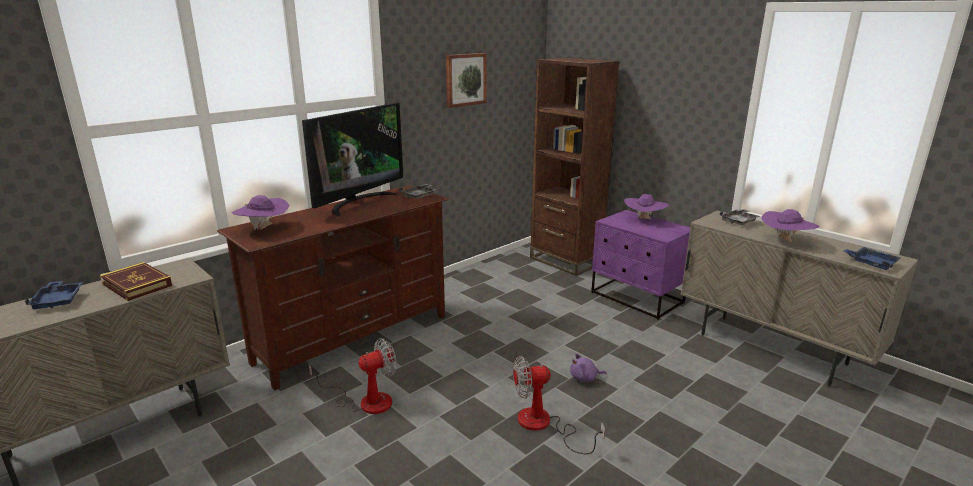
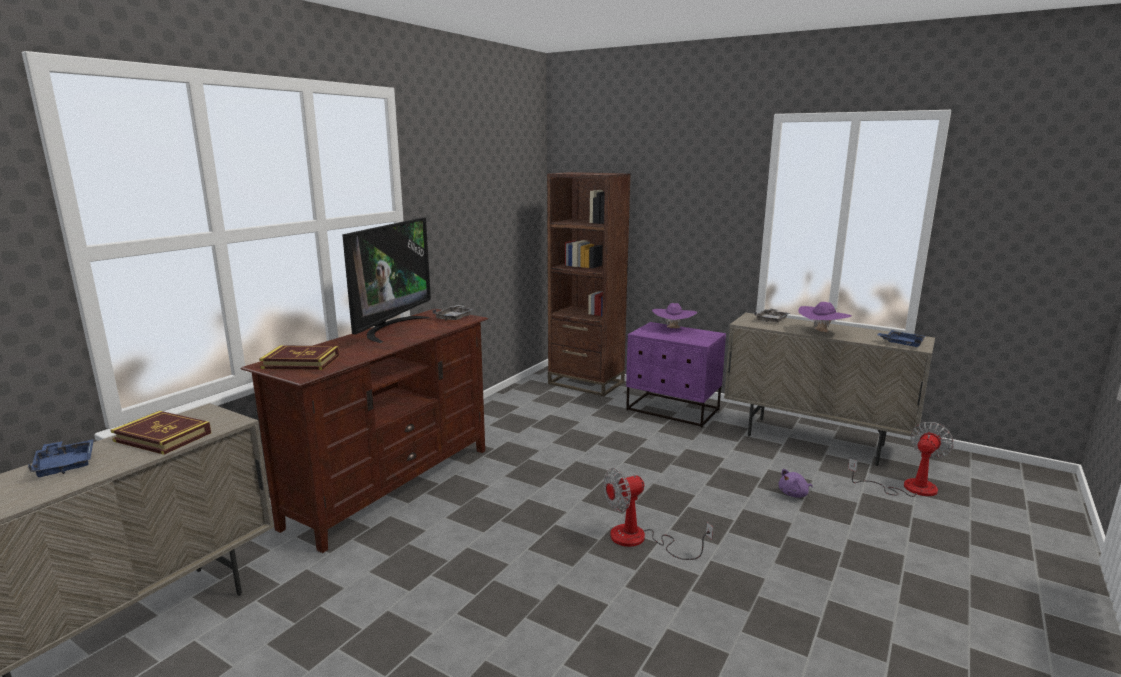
camera: 15 degrees left, 5 degrees down
purple hat [232,195,289,230] -> book [259,345,339,370]
fan [308,338,397,414] -> fan moved to [848,422,954,497]
picture [446,53,487,108] -> none
purple plush toy [570,353,607,382] -> purple plush toy moved to [778,469,813,498]

